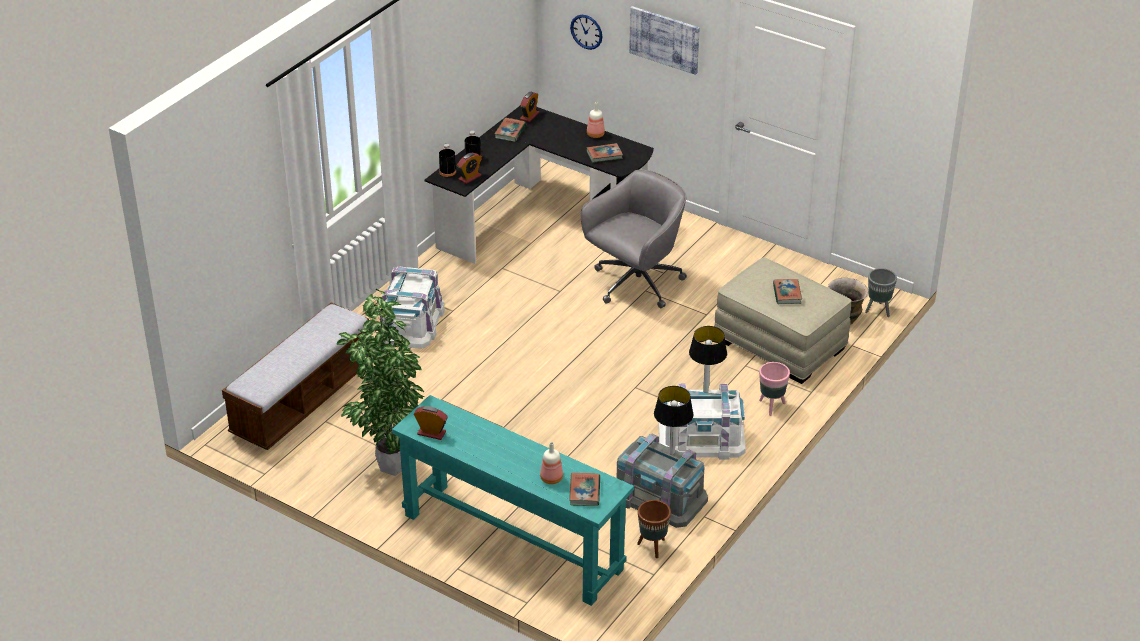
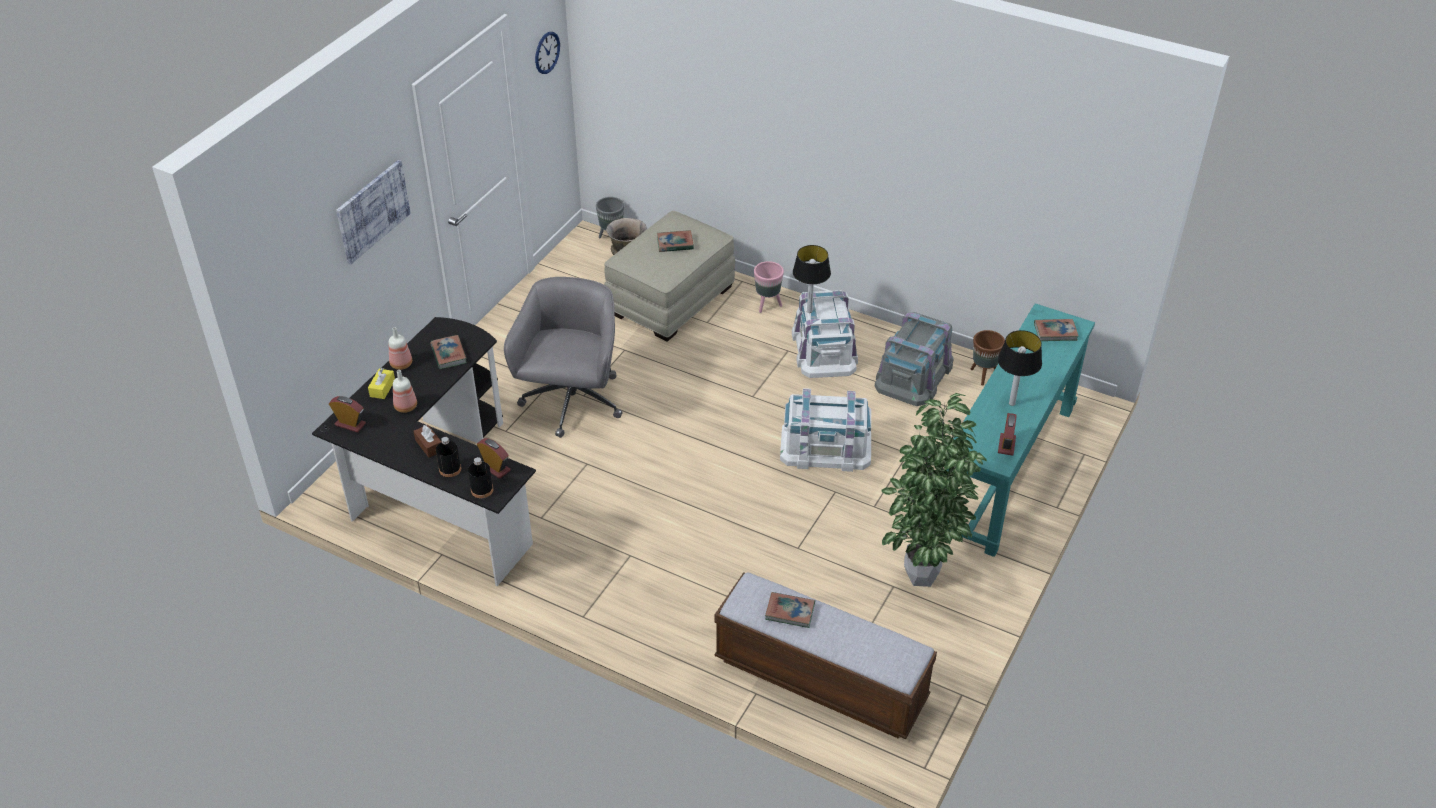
camera: 95 degrees left, 5 degrees up
white storage box [380,267,445,349] -> white storage box moved to [780,388,871,472]
book [494,118,526,142] -> book moved to [765,592,815,628]
bottle [540,442,563,484] -> bottle moved to [393,370,417,413]
wall clock [570,15,602,50] -> wall clock moved to [535,32,560,74]
grey office chair [581,169,687,308] -> grey office chair turned 60 degrees clockwise [504,277,623,438]
table lamp [654,386,694,455] -> table lamp moved to [998,330,1042,406]
none -> yellow tissue box [368,368,395,399]
none -> brown tissue box [413,425,441,458]

